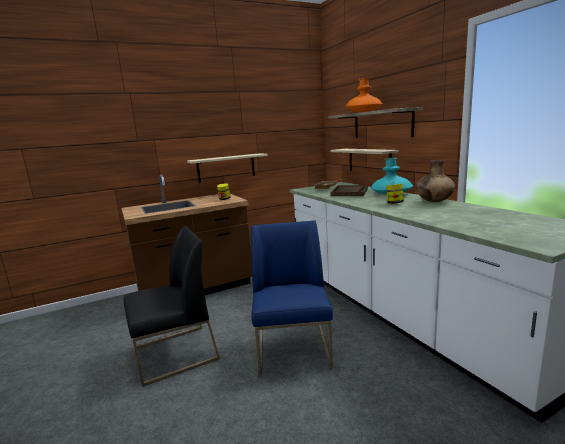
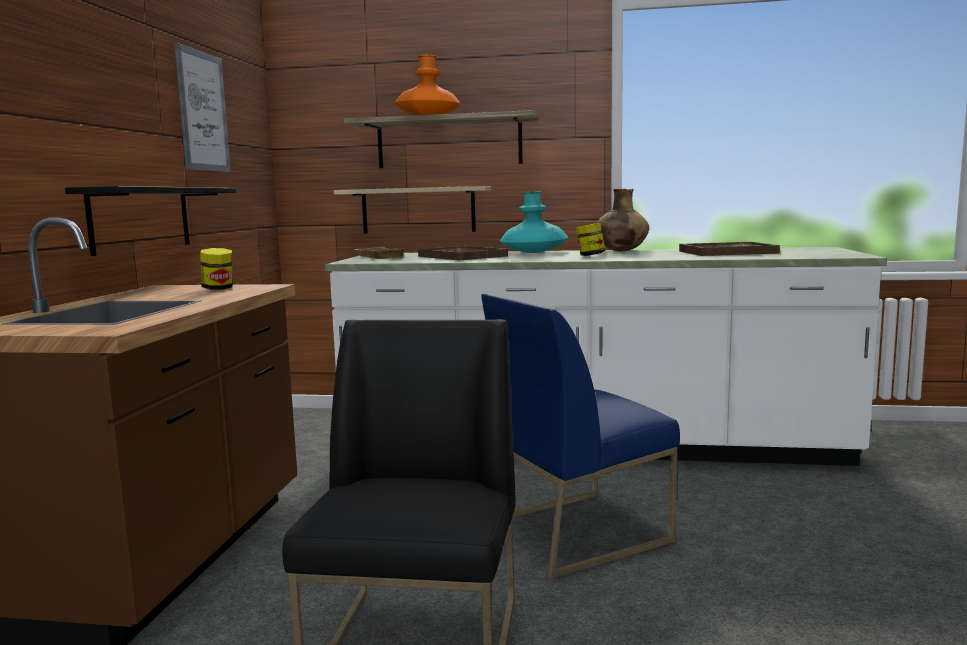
camera: 55 degrees left, 5 degrees down
beige shelf [187,153,268,183] -> black shelf [65,186,236,256]
blue chair [251,221,333,375] -> blue chair turned 60 degrees counterclockwise [481,294,680,579]
none -> picture [174,43,231,172]
none -> brown tray [679,242,780,256]

